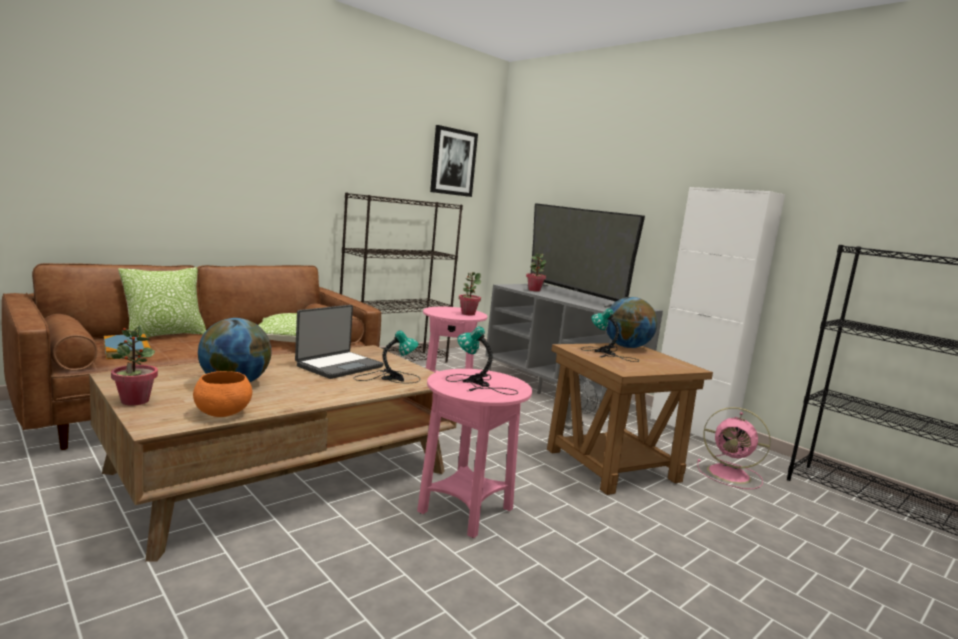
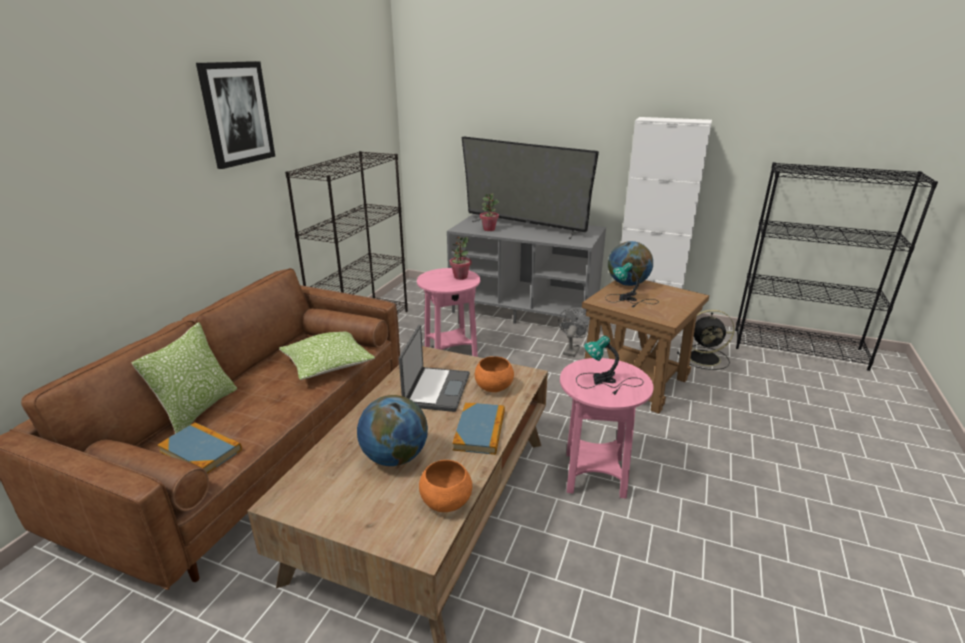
camera: 25 degrees left, 15 degrees up
potted plant [111,325,158,405] -> none
table lamp [354,330,420,383] -> orange bowl [475,356,514,392]
picture [430,125,478,197] -> picture moved to [196,61,275,169]
pink fan [697,407,771,489] -> black fan [677,310,735,370]
none -> book [452,403,505,455]

